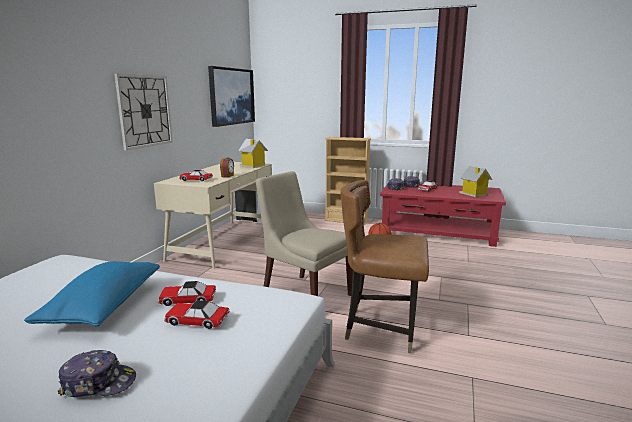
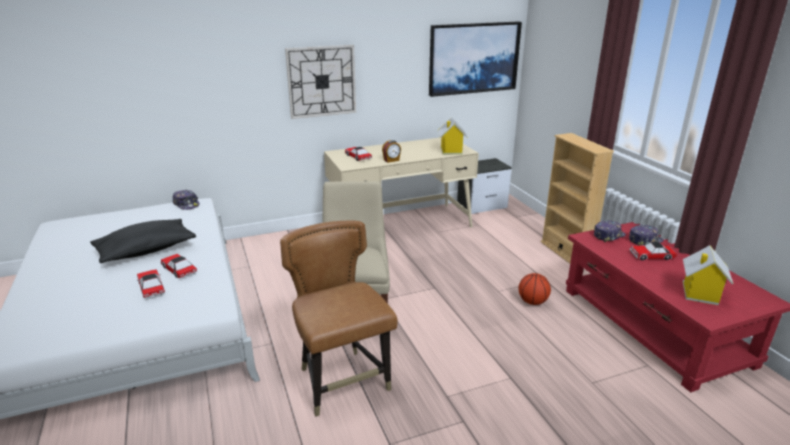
camera: 50 degrees right, 10 degrees up
blue pillow [24,261,160,326] -> black pillow [90,219,196,263]
cap [57,350,136,397] -> cap moved to [172,189,199,210]

